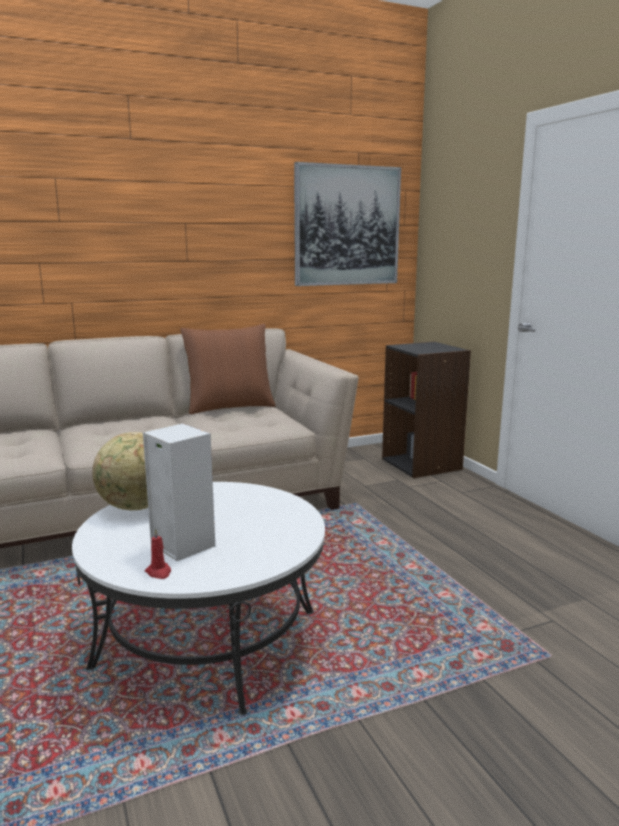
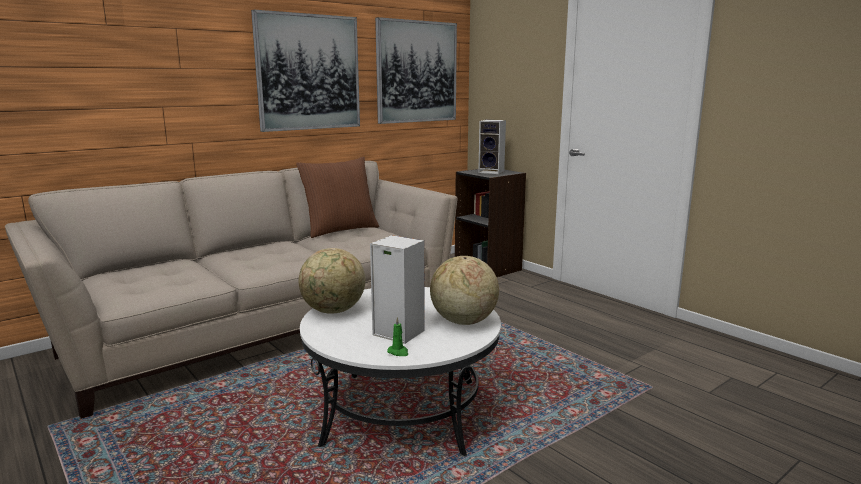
camera: 15 degrees left, 0 degrees up
red candle [145,528,171,579] -> green candle [387,317,408,356]
none -> picture [251,10,360,132]
none -> globe [430,256,499,325]
none -> speaker [478,120,506,174]

